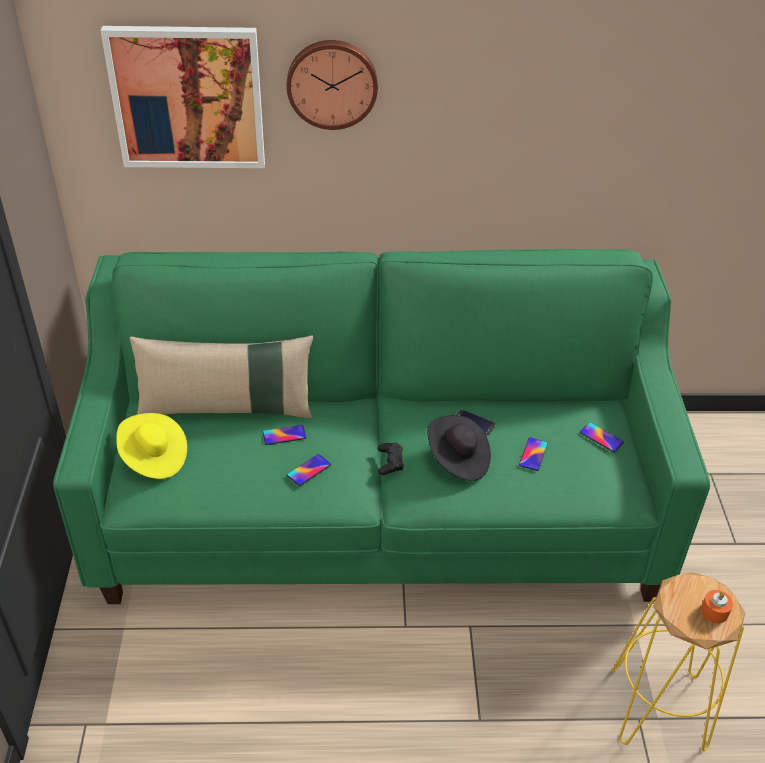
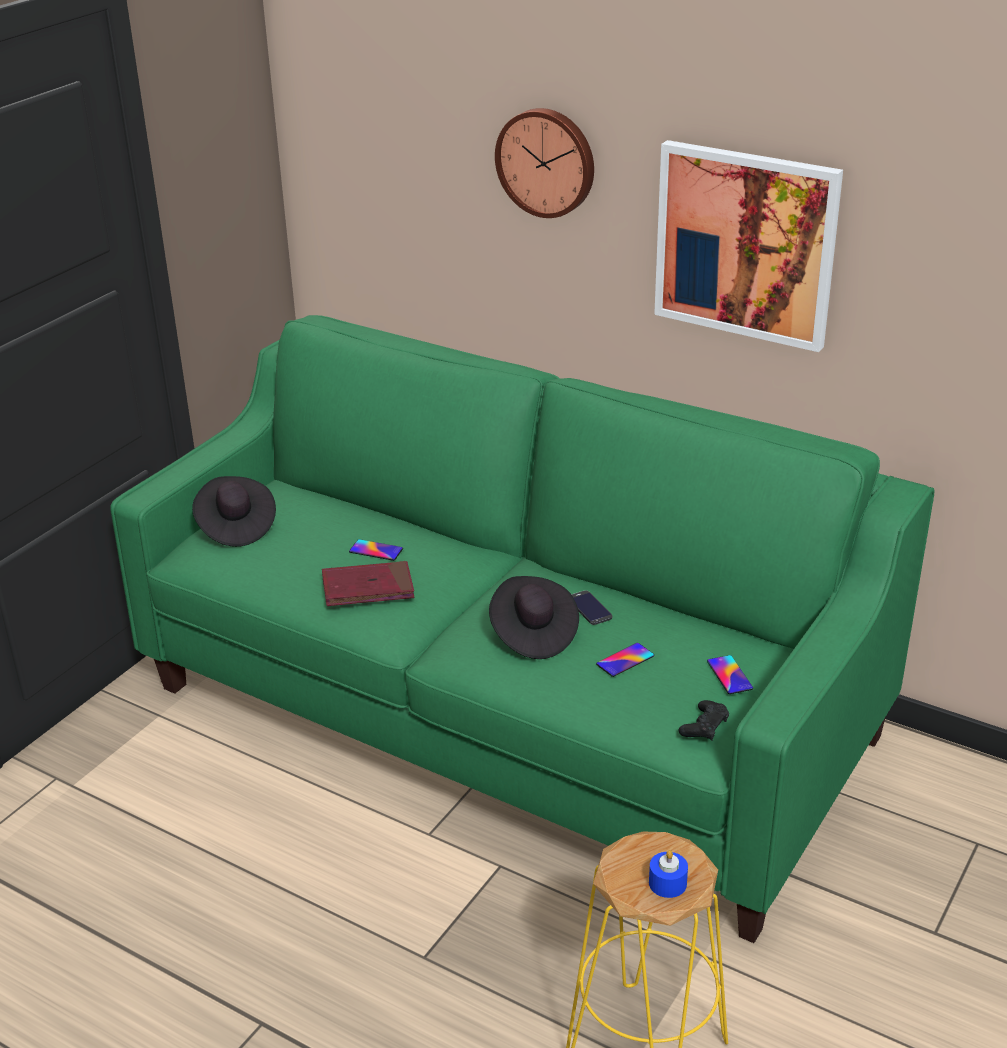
camera: 35 degrees right, 10 degrees down
picture [100,26,265,168] -> picture moved to [654,140,843,352]
yellow hat [116,413,187,479] -> black hat [192,476,276,547]
beige pillow [130,336,313,418] -> none
phone [287,454,331,486] -> red book [322,561,414,606]
black game controller [377,442,404,475] -> black game controller moved to [678,700,729,740]
orange candle [701,590,733,623] -> blue candle [649,850,688,898]

